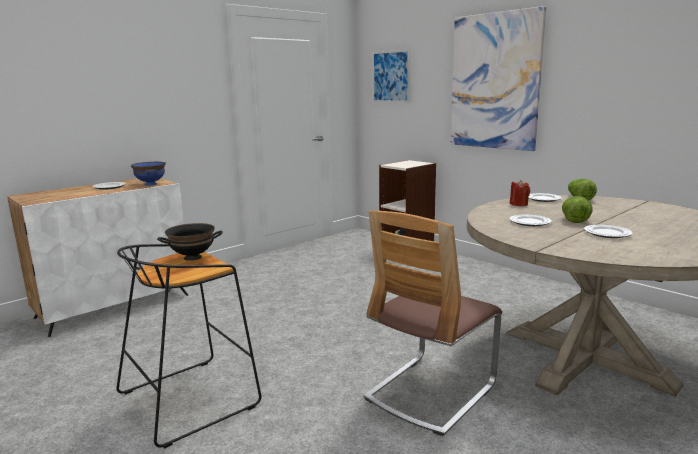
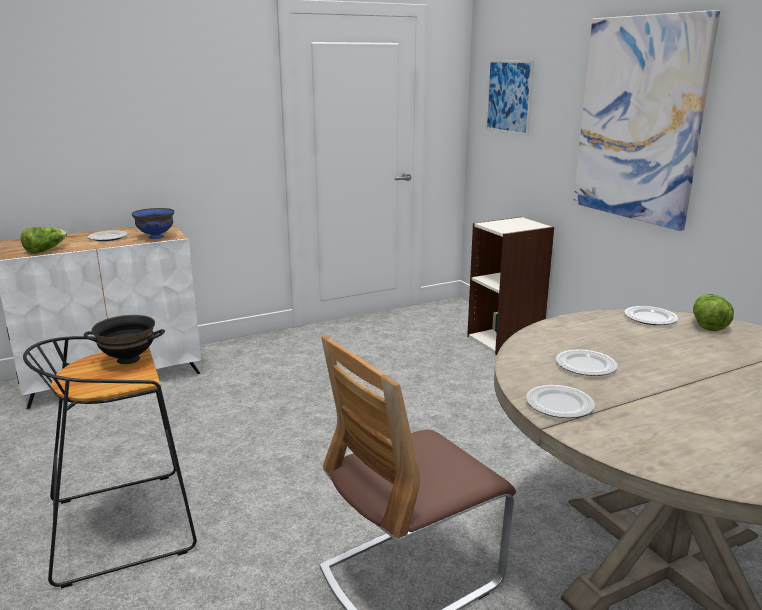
camera: 15 degrees right, 5 degrees up
red candle [510,180,530,206] -> none
lettuce [562,196,592,223] -> lettuce moved to [21,227,67,254]
plate [584,225,633,238] -> plate moved to [526,385,595,418]

